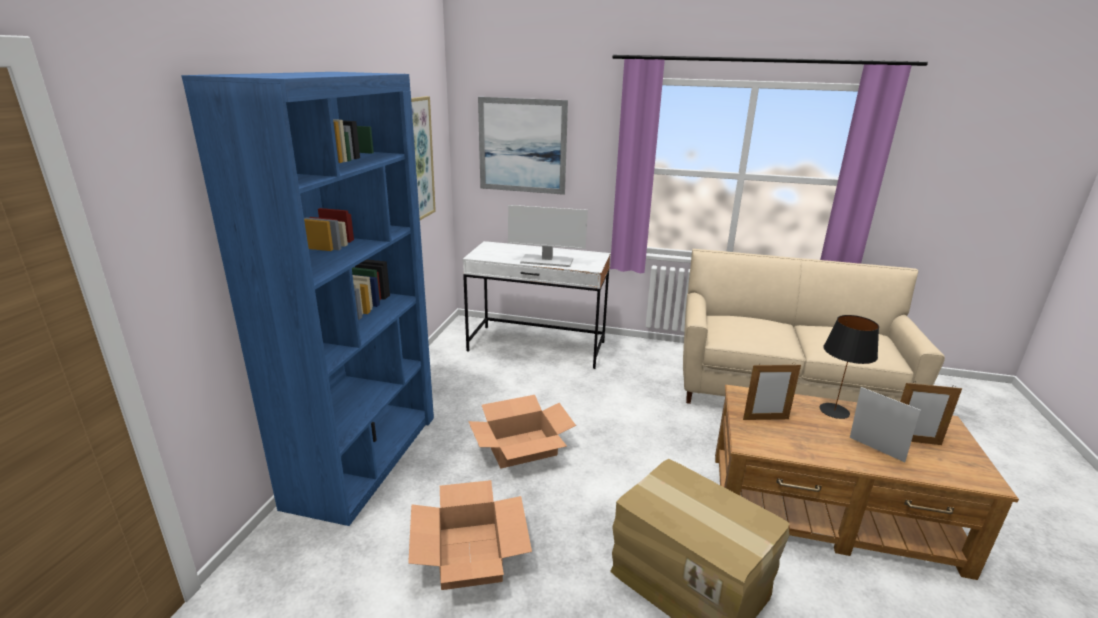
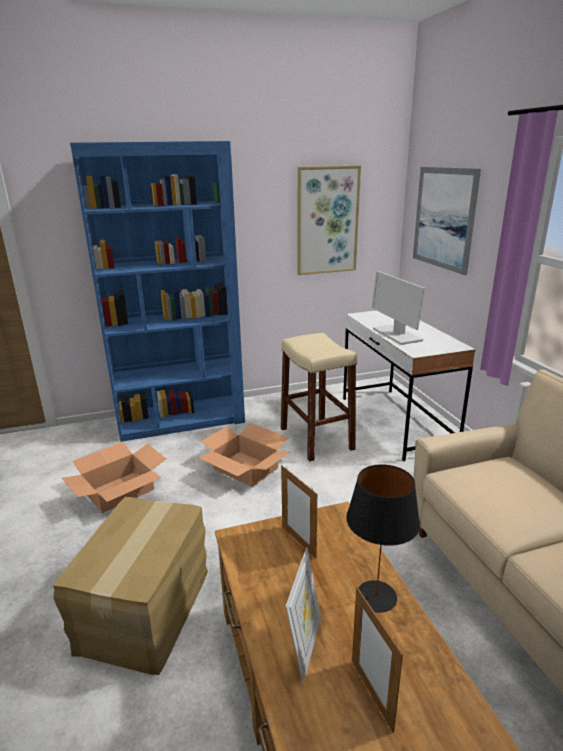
camera: 60 degrees right, 0 degrees up
none -> beige stool [281,333,357,461]

